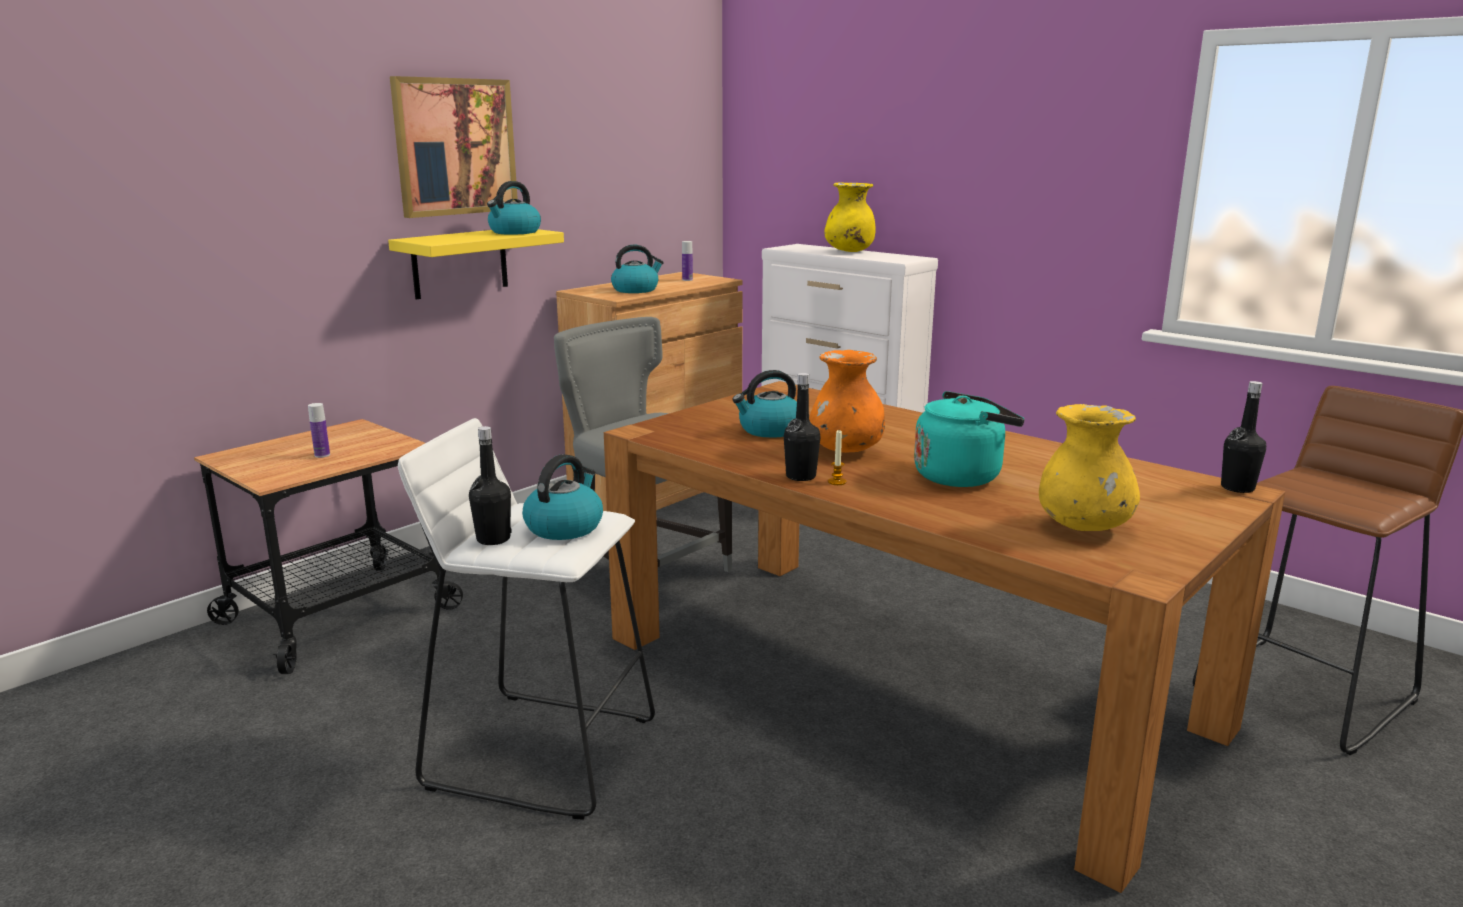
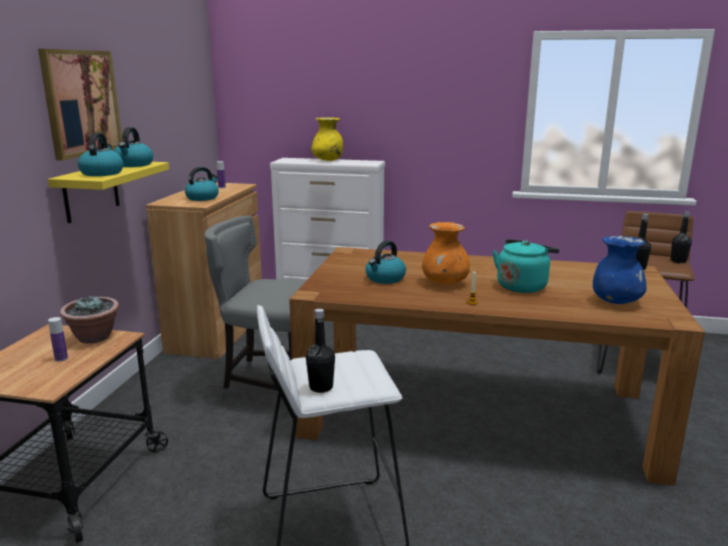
camera: 30 degrees left, 0 degrees up
kettle [522,454,603,540] -> kettle moved to [78,133,123,176]
black bottle [784,373,821,481] -> black bottle moved to [671,211,692,263]
yellow vase [1039,404,1140,531] -> blue vase [593,236,647,304]
none -> potted plant [60,296,119,344]

